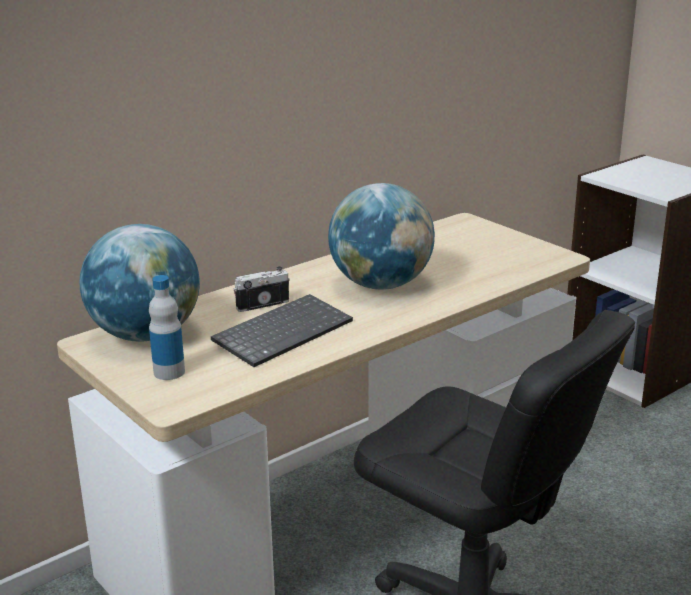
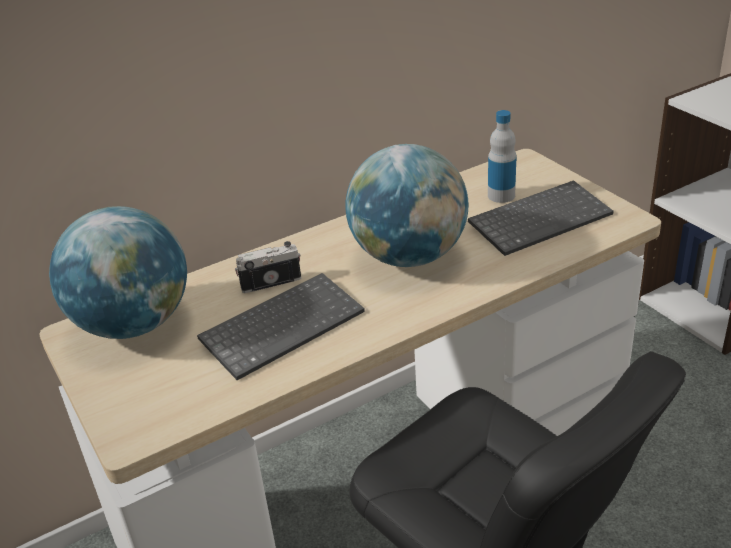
camera: 10 degrees right, 10 degrees up
bottle [149,275,185,380] -> bottle moved to [488,110,516,203]
none -> keyboard [468,180,614,256]

